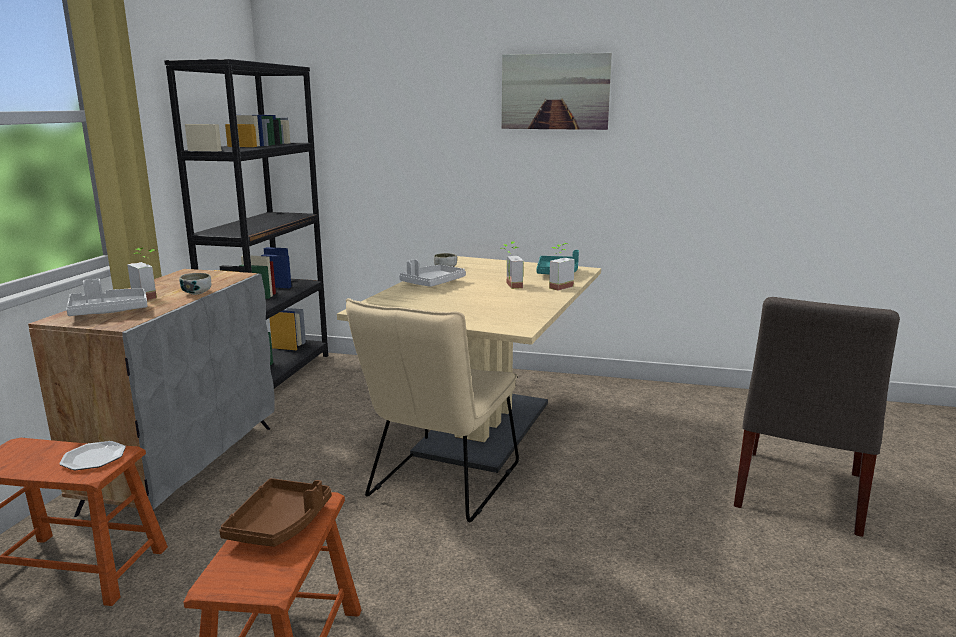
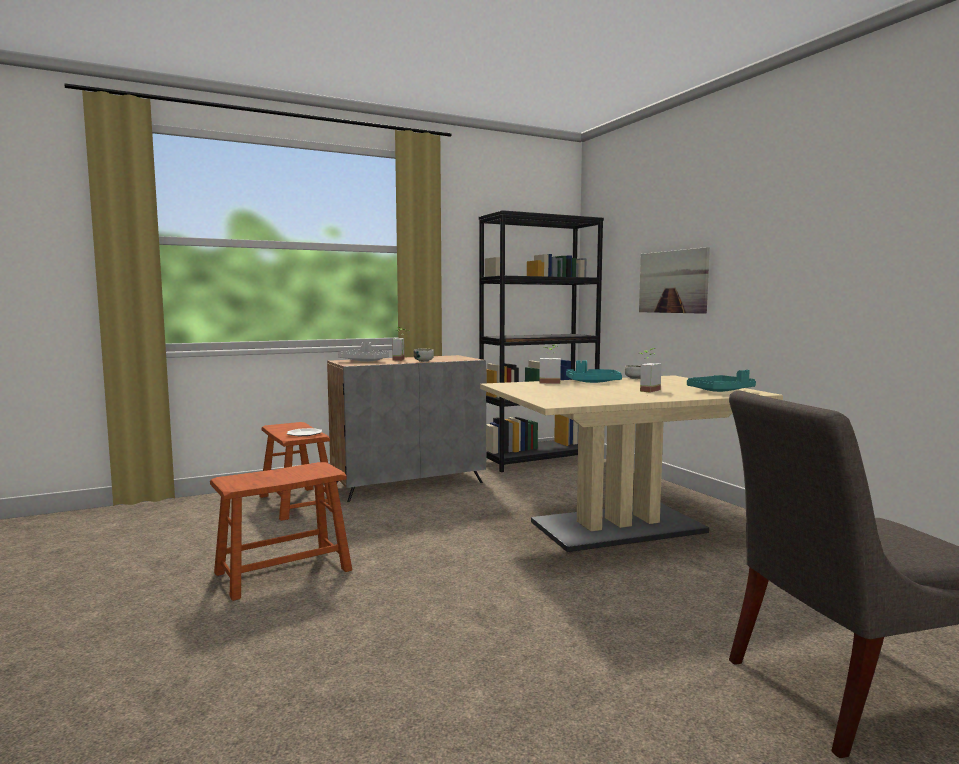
camera: 50 degrees right, 10 degrees down
brown tray [219,478,331,547] -> none
beige chair [346,298,519,522] -> none
grey tray [399,259,466,287] -> turquoise tray [566,361,622,383]
picture [502,53,612,130] -> picture moved to [639,247,710,314]
potted plant [549,243,575,291] -> potted plant moved to [539,345,561,384]

